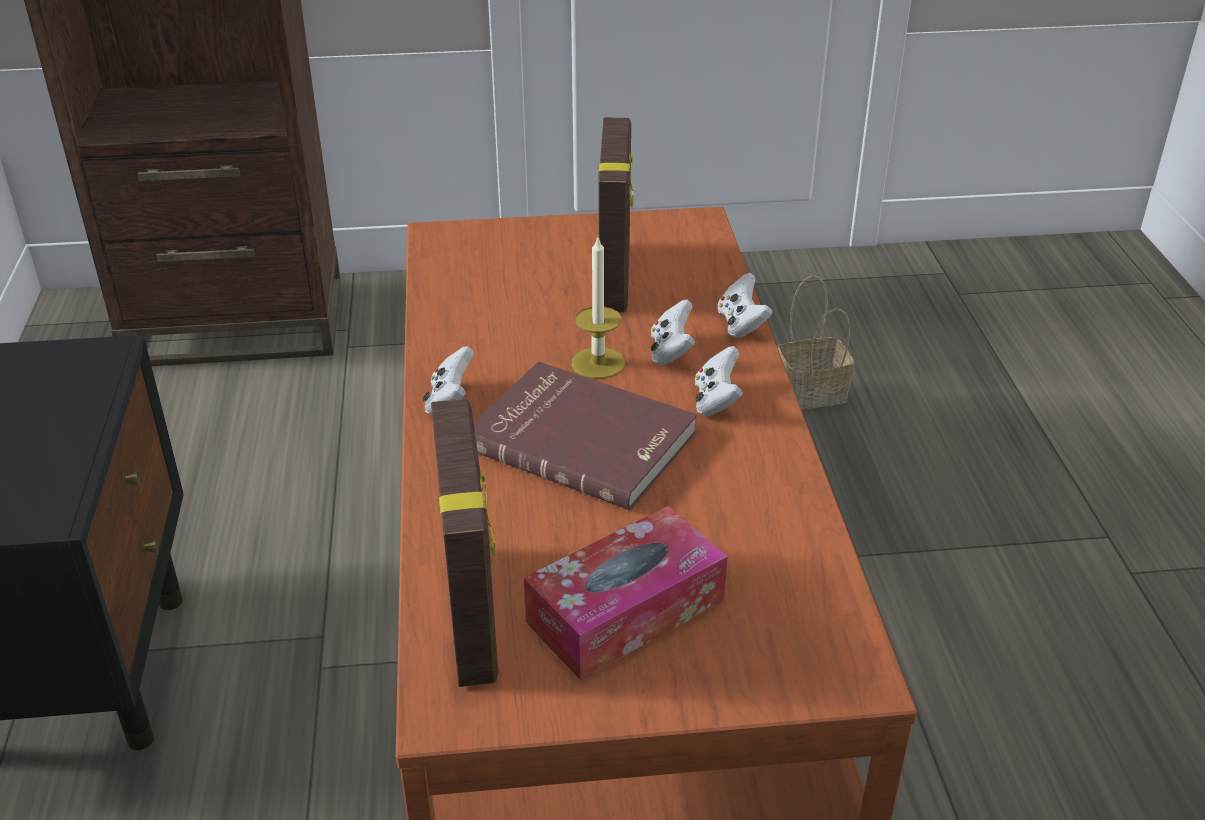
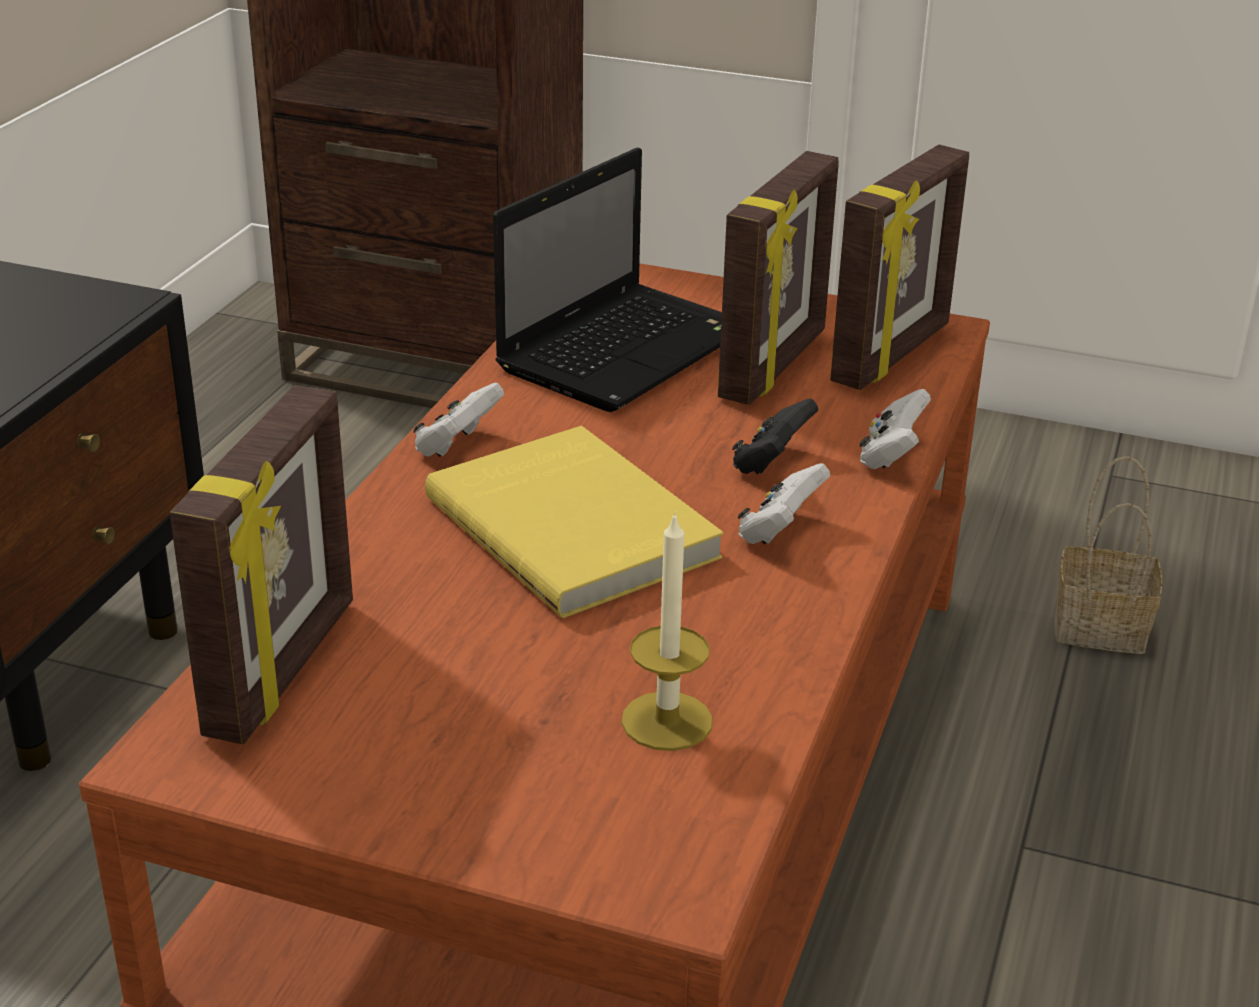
camera: 25 degrees right, 5 degrees down
red book [474,362,697,511] -> yellow book [425,426,724,618]
tissue box [524,506,728,680] -> none
candle [572,238,625,379] -> candle moved to [621,512,713,751]
white game controller [651,300,695,365] -> black game controller [732,398,818,474]
none -> laptop [493,147,722,412]
none -> picture frame [830,145,969,390]

